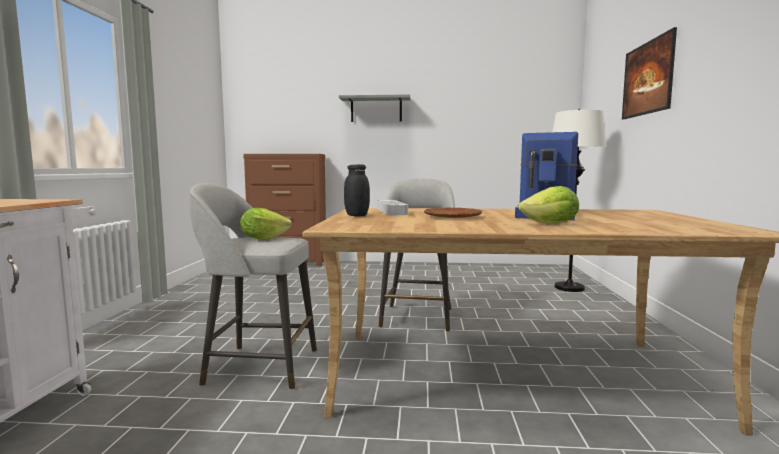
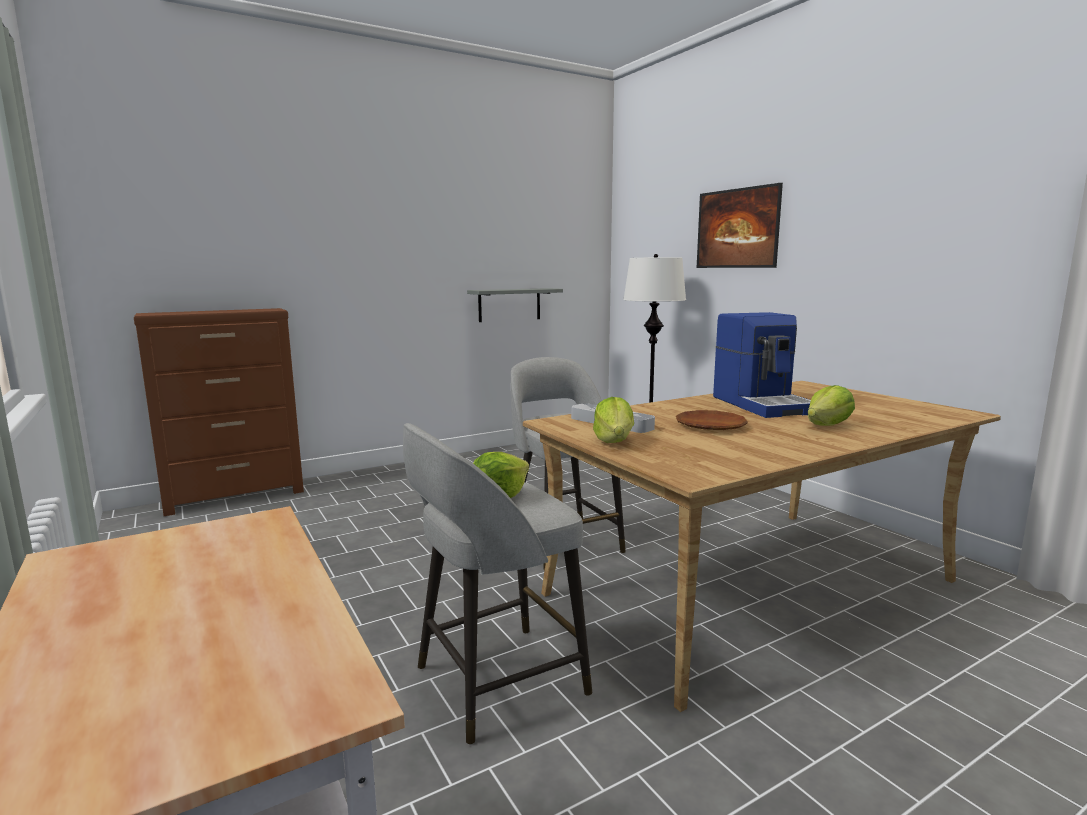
camera: 35 degrees left, 5 degrees up
grey shelf [339,94,411,122] -> grey shelf moved to [467,288,563,322]
black jar [344,164,370,216] -> lettuce [593,397,634,443]

